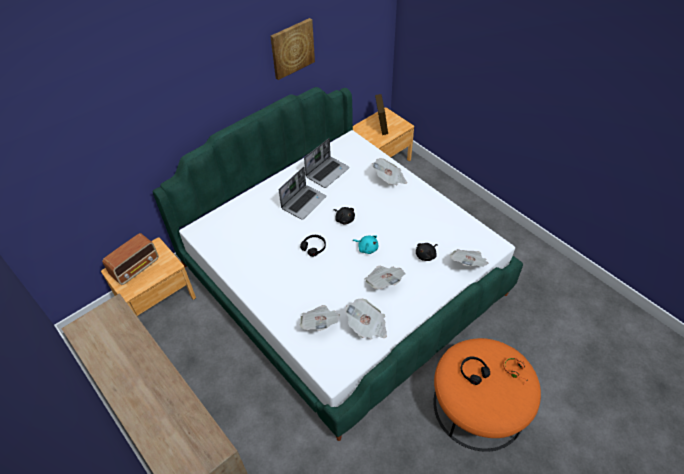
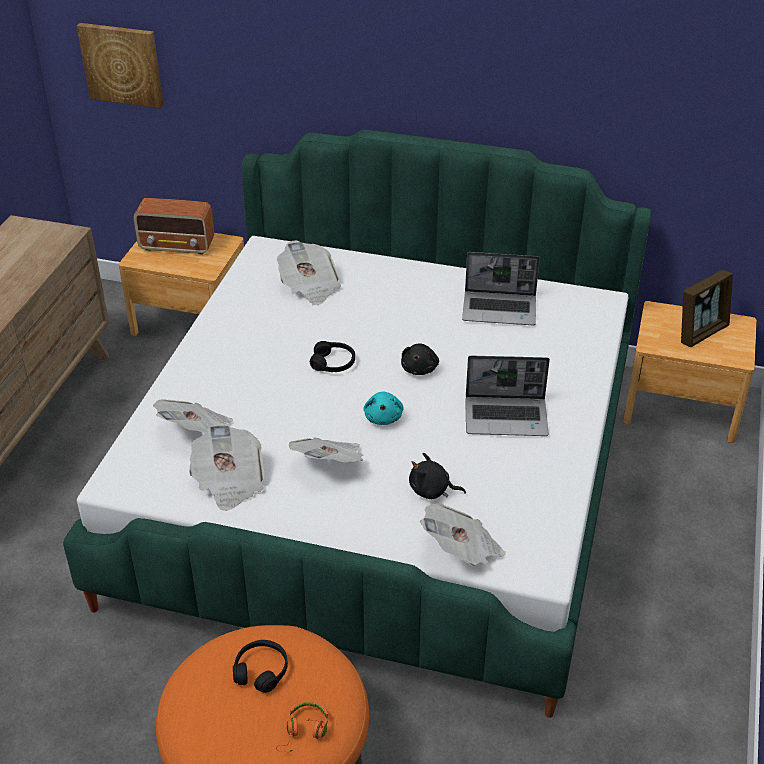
camera: 55 degrees right, 10 degrees down
picture [271,18,315,80] -> picture moved to [77,23,164,108]
laptop [279,167,327,220] -> laptop moved to [465,356,550,436]
newspaper [372,158,407,185] -> newspaper moved to [277,240,341,305]

